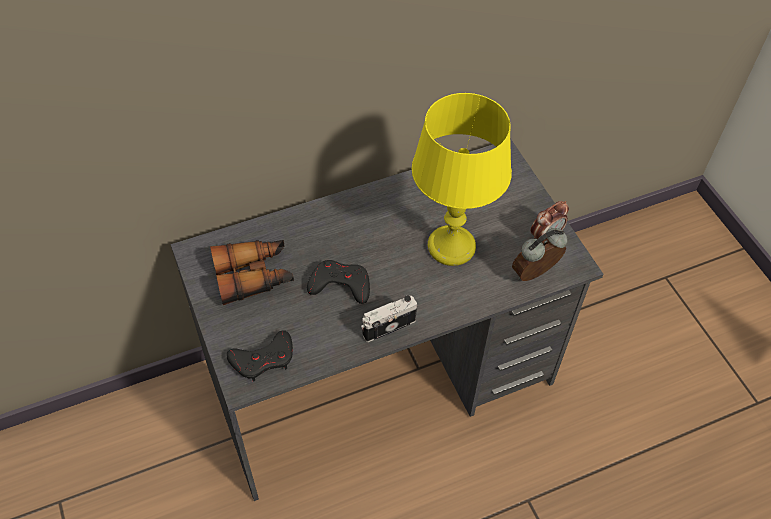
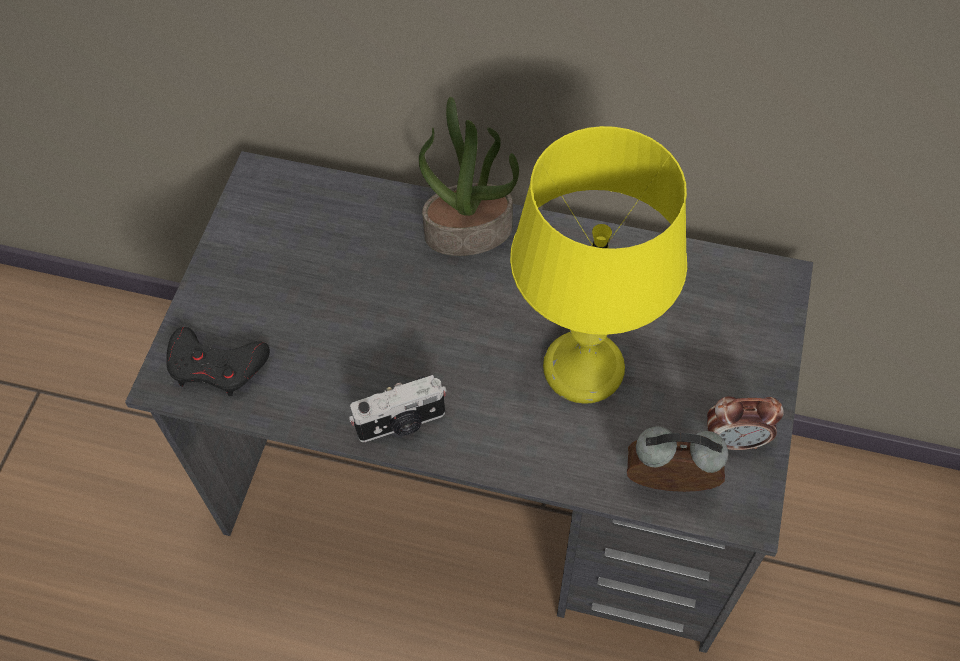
camera: 40 degrees right, 5 degrees up
binoculars [210,240,294,305] -> none
black game controller [307,260,370,304] -> none
camera [361,295,418,342] -> camera turned 150 degrees clockwise [349,375,447,442]
none -> potted plant [419,97,519,256]

